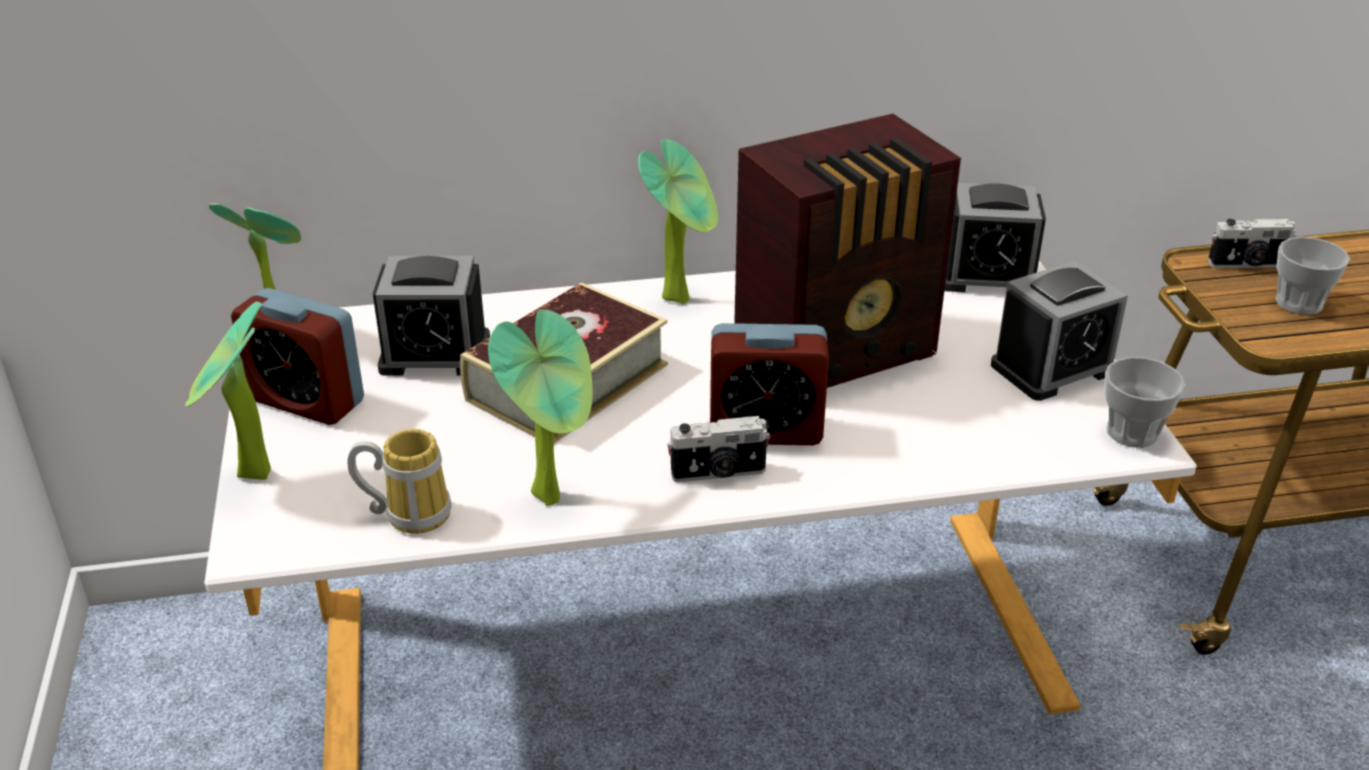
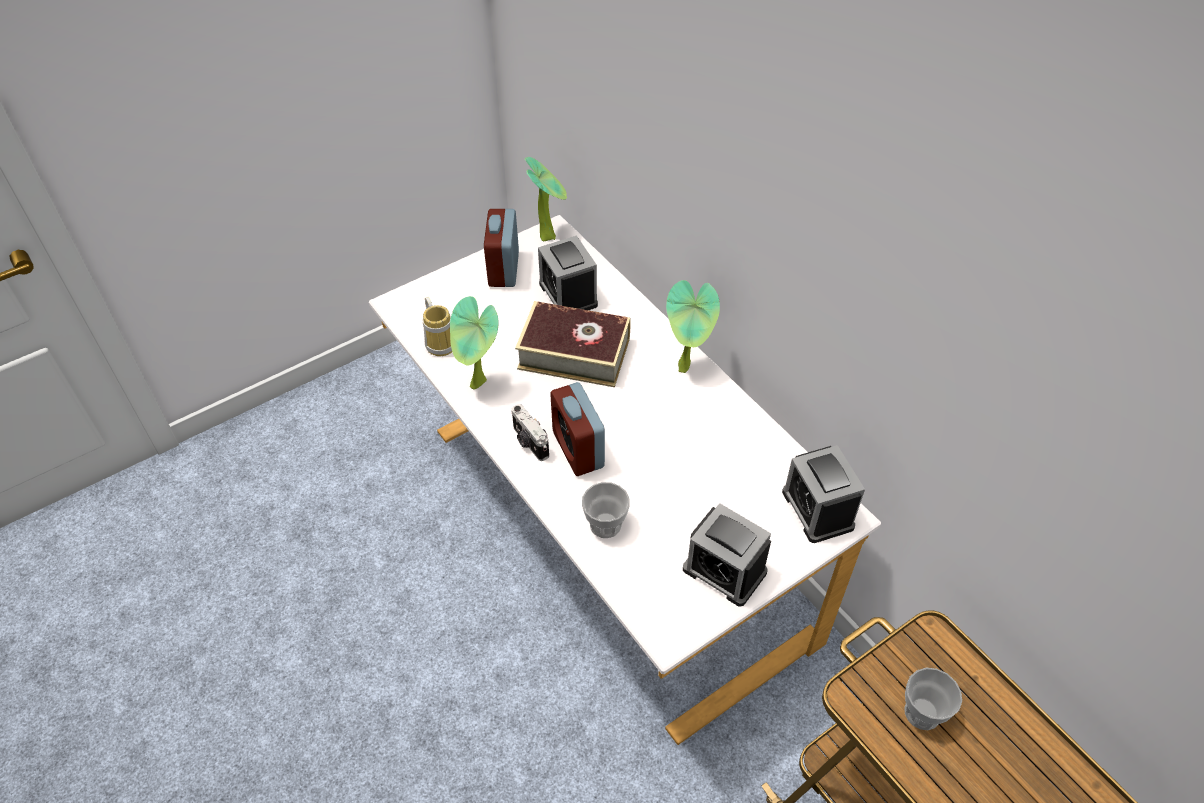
camera: 65 degrees right, 15 degrees up
potted plant [185,302,271,480] -> none
radio [734,114,961,388] -> none
cup [1104,357,1185,448] -> cup moved to [582,482,630,538]
camera [1208,219,1296,268] -> none

